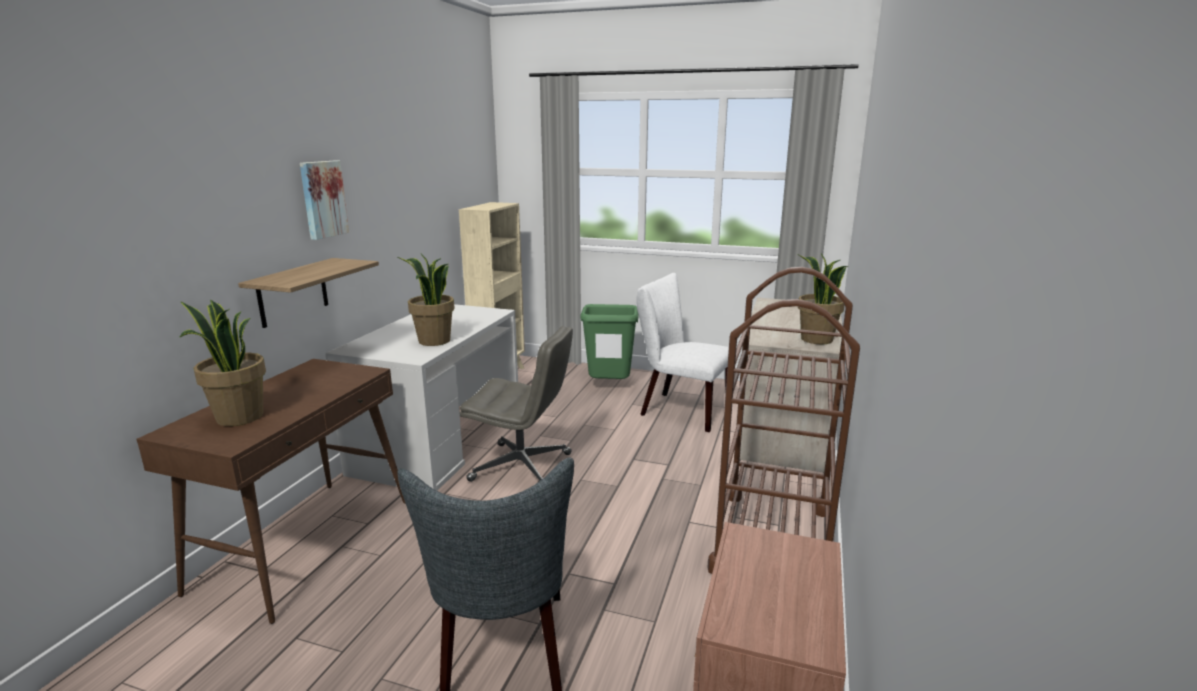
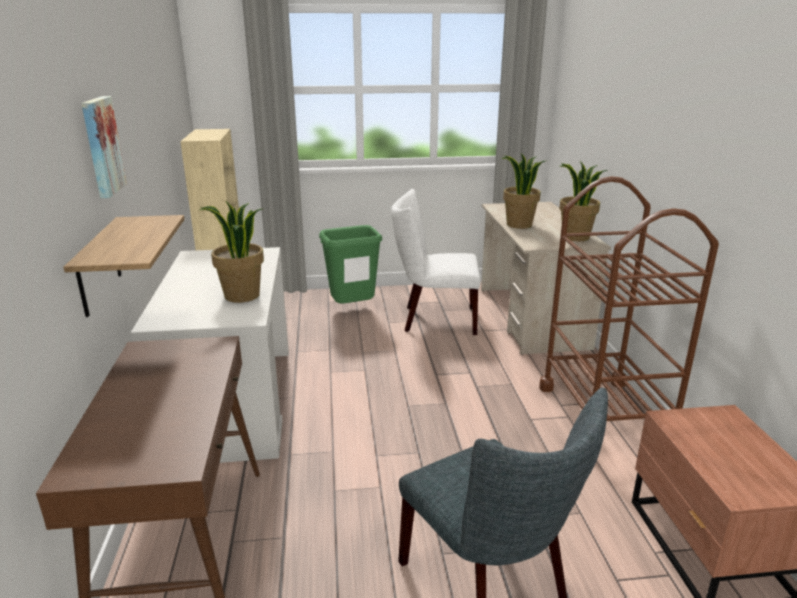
camera: 25 degrees left, 5 degrees up
potted plant [180,299,266,426] -> potted plant moved to [501,153,545,229]
grey office chair [460,326,573,482] -> none

